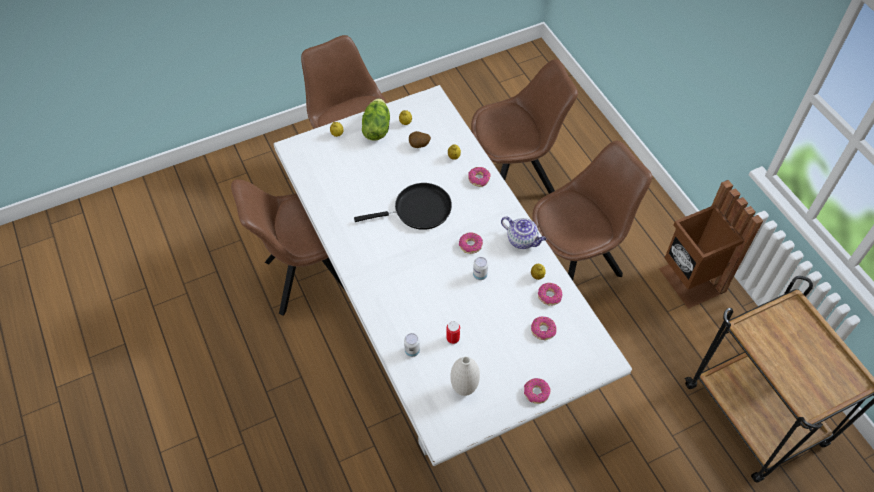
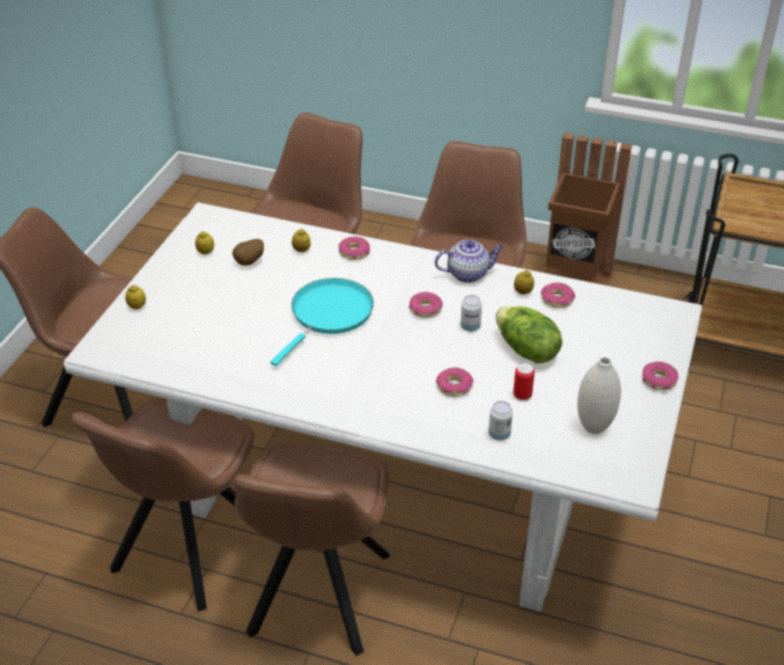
camera: 45 degrees left, 15 degrees down
black frying pan [354,183,452,230] -> turquoise frying pan [270,278,374,366]
lettuce [362,98,390,141] -> lettuce moved to [495,306,563,364]
donut [531,317,557,340] -> donut moved to [436,368,473,397]
none -> brown chair [234,443,390,656]

